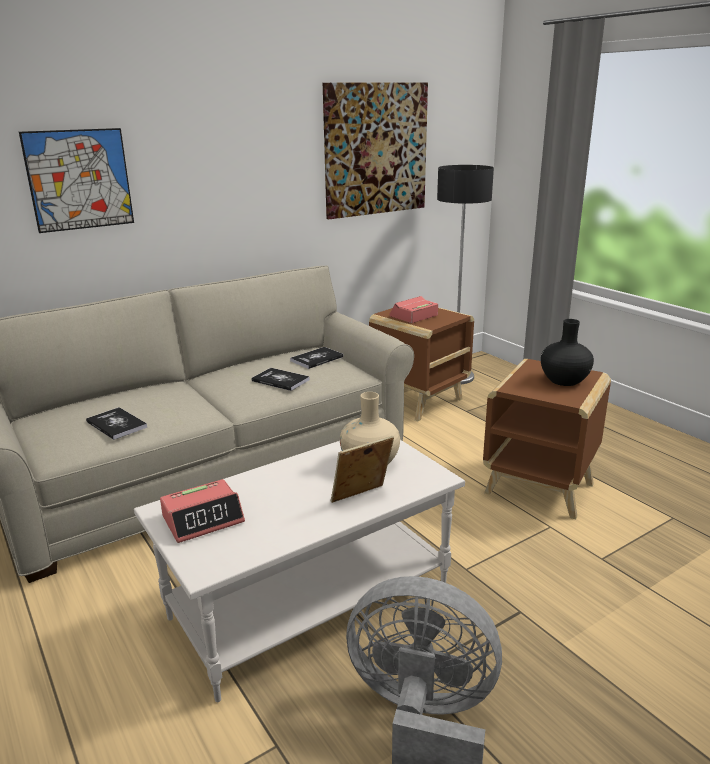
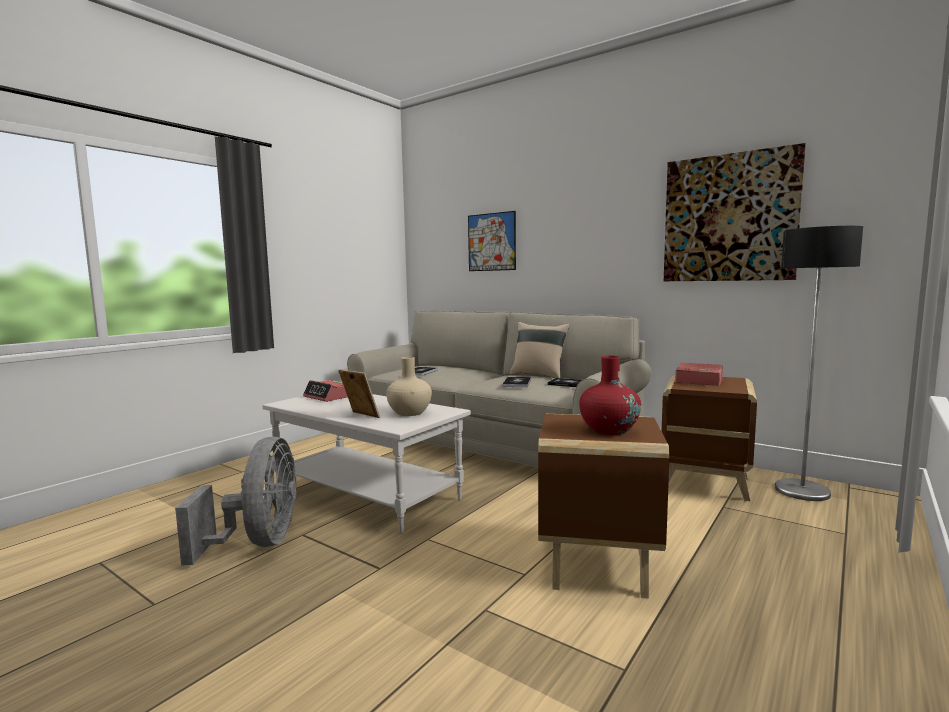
camera: 70 degrees right, 15 degrees down
black vase [541,319,594,386] -> red vase [579,356,641,435]
none -> beige pillow [510,322,570,378]

